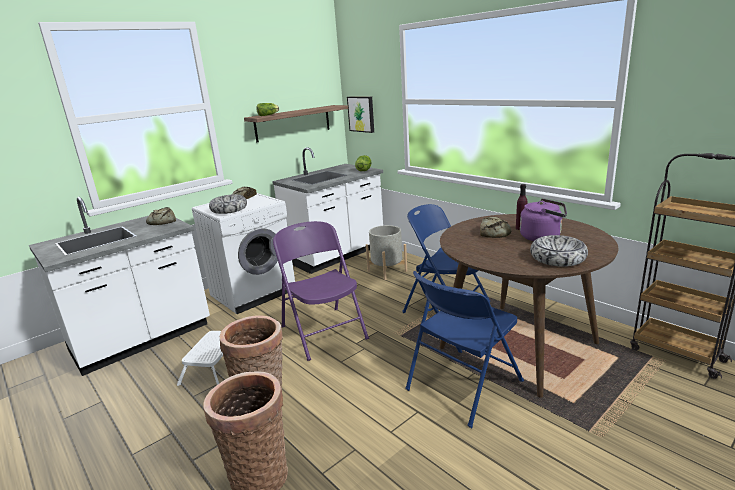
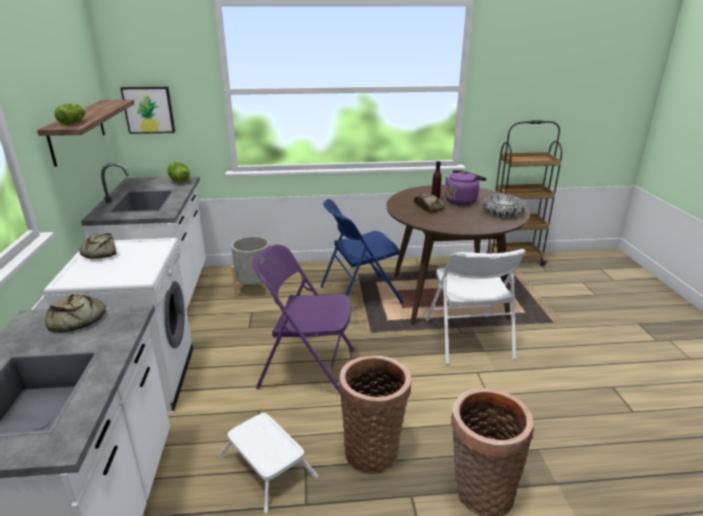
camera: 55 degrees left, 5 degrees up
bowl [209,194,247,214] -> none
blue chair [405,271,524,428] -> white chair [426,249,526,365]

